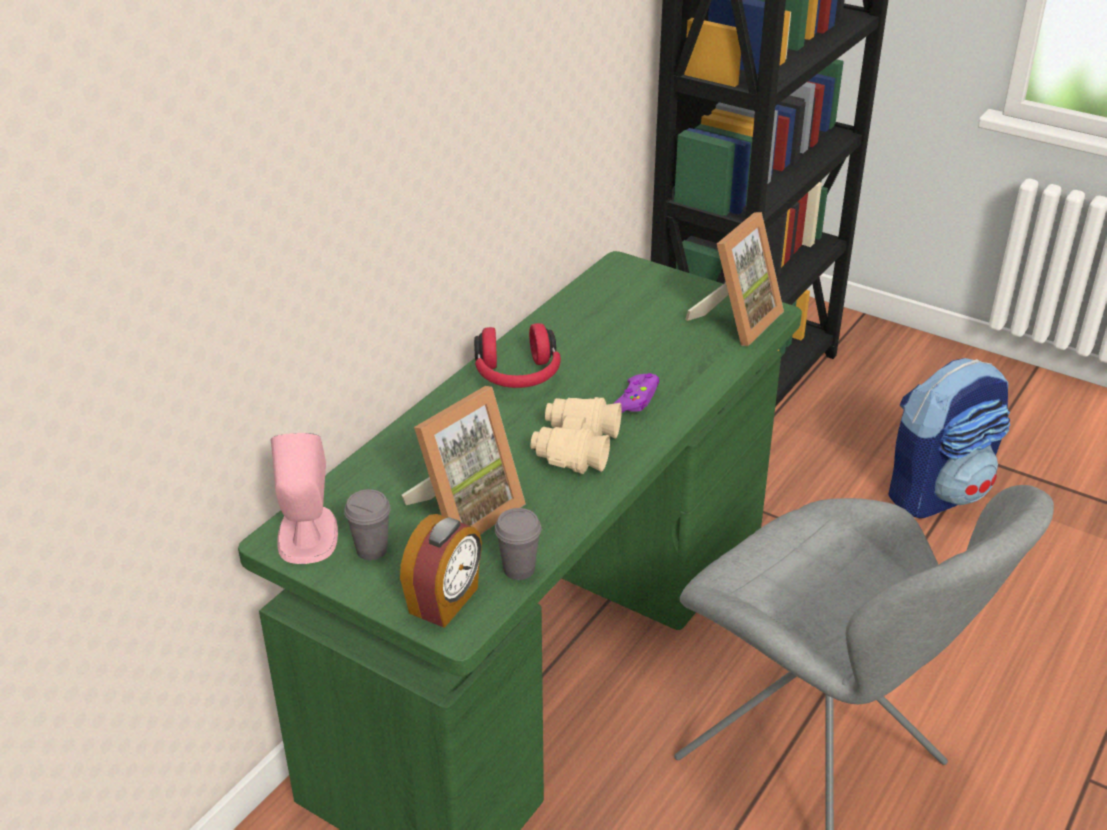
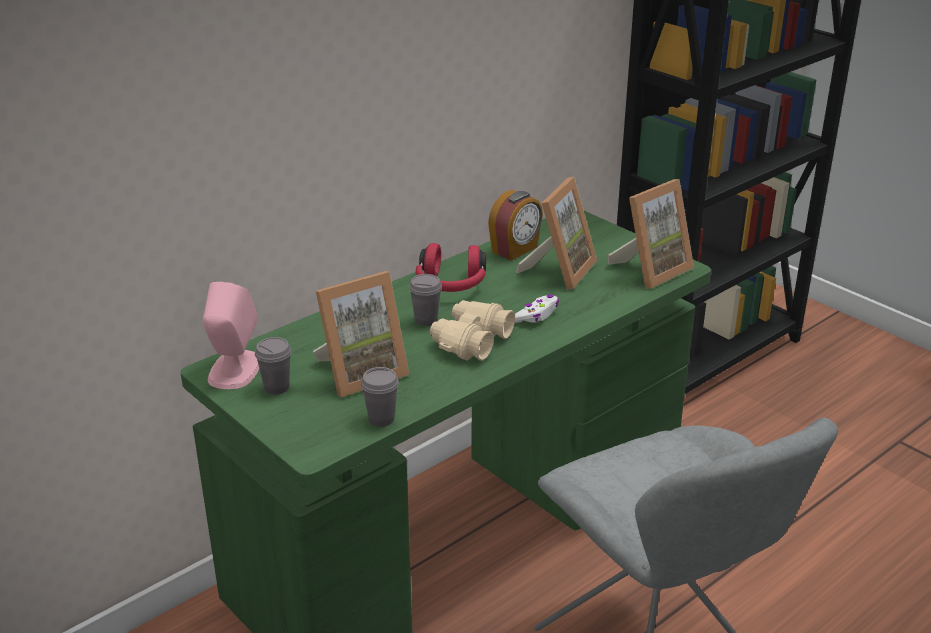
camera: 15 degrees right, 5 degrees down
alarm clock [400,514,482,628] -> alarm clock moved to [488,190,543,261]
purple game controller [613,373,659,413] -> white game controller [515,294,559,323]
backpack [888,358,1010,519] -> none
none -> grey cup [409,274,442,326]
none -> picture frame [516,177,597,289]

